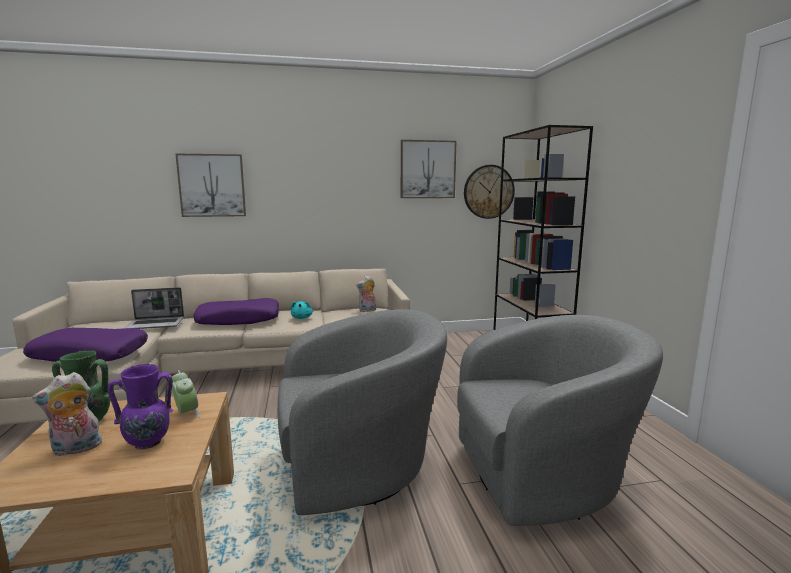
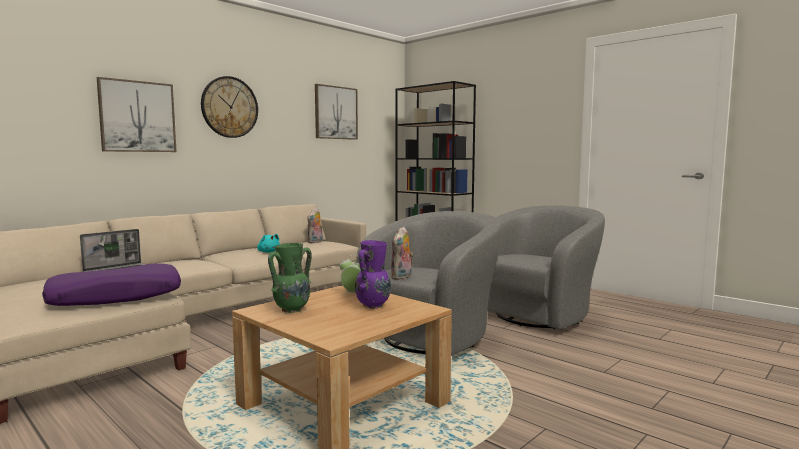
camera: 35 degrees left, 5 degrees down
plush toy [32,372,102,456] -> plush toy moved to [391,226,414,280]
purple pillow [193,298,279,325] -> none
wall clock [464,165,515,219] -> wall clock moved to [201,76,258,138]

